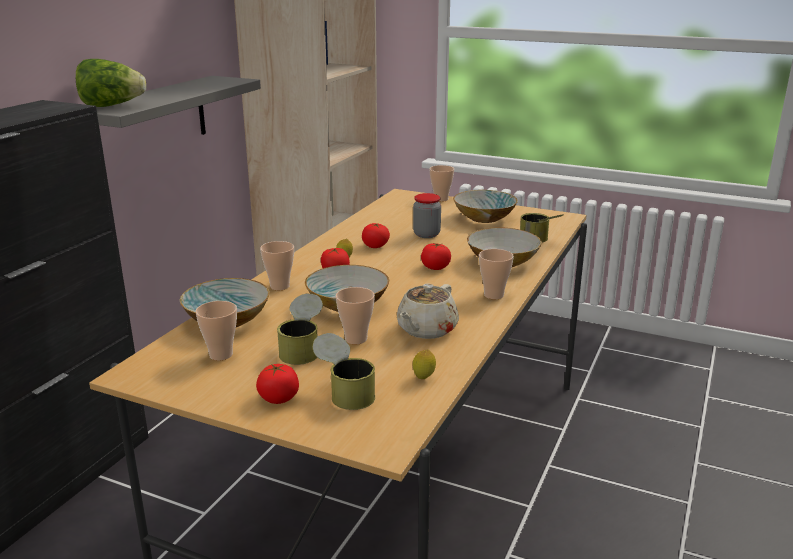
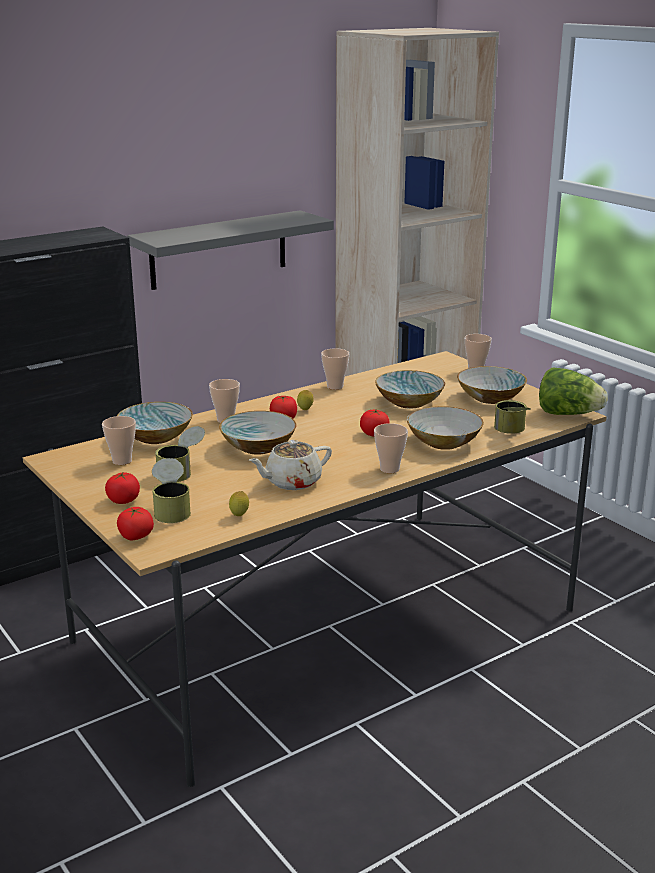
camera: 30 degrees right, 0 degrees up
lettuce [76,59,146,107] -> lettuce moved to [539,367,608,415]
cup [336,287,375,345] -> cup moved to [321,348,349,390]
tomato [362,223,390,248] -> tomato moved to [117,507,154,540]
jar [413,193,441,238] -> bowl [375,370,445,408]

